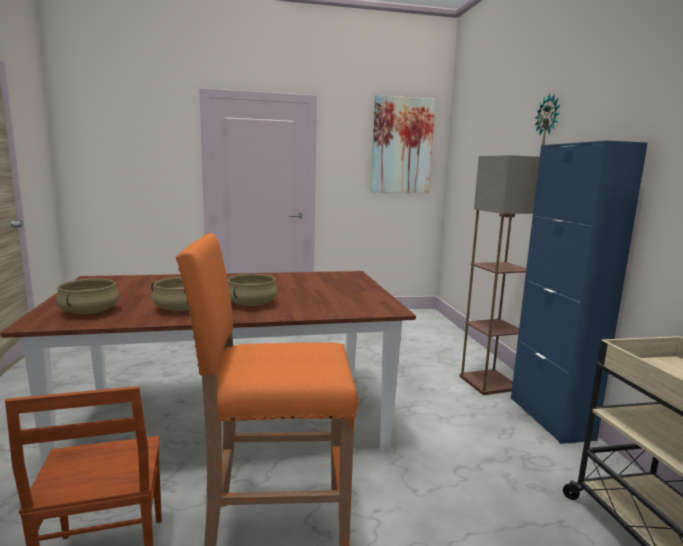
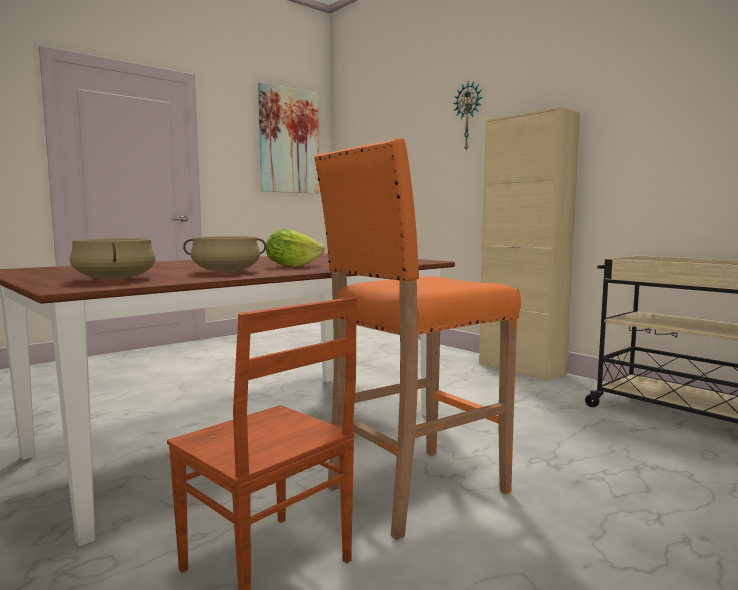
camera: 30 degrees left, 5 degrees down
beige cooking pot [228,274,277,306] -> lettuce [266,229,325,267]
floor lamp [459,155,540,395] -> none
blue cabinet [511,141,648,444] -> beige cabinet [479,107,580,381]

